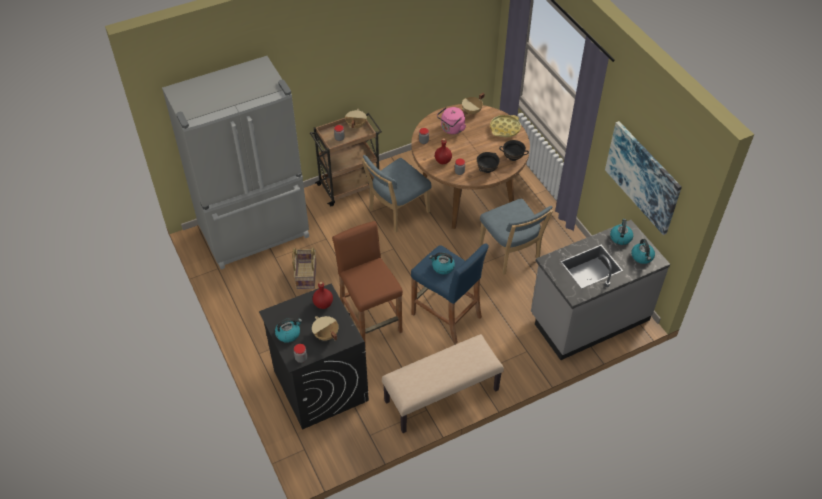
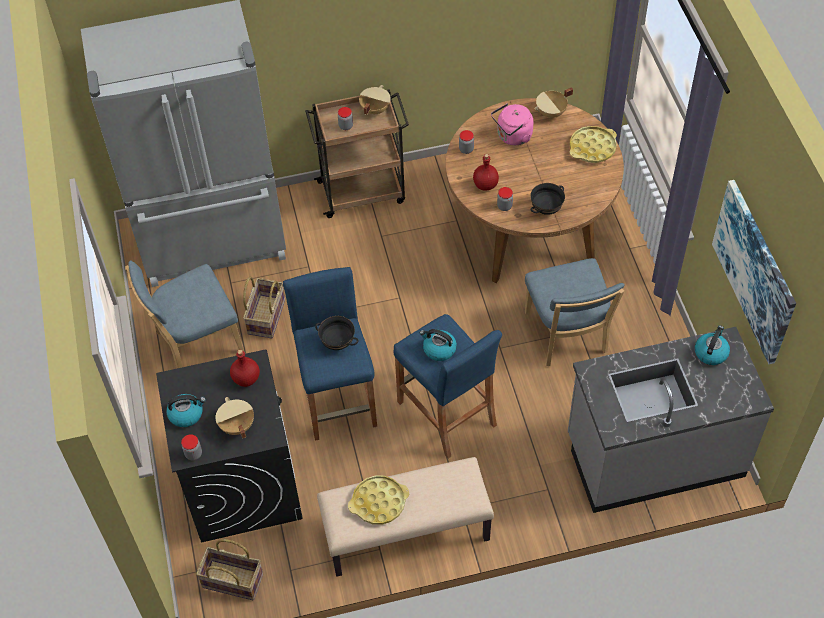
camera: 15 degrees right, 5 degrees up
brown stool [332,221,403,341] -> blue stool [283,267,377,441]
blue chair [361,155,432,233] -> blue chair moved to [125,260,244,369]
black bowl [499,140,529,161] -> black bowl moved to [315,316,359,350]
kettle [631,239,655,264] -> none
none -> basket [196,539,263,601]
none -> yellow tray [348,475,409,525]

